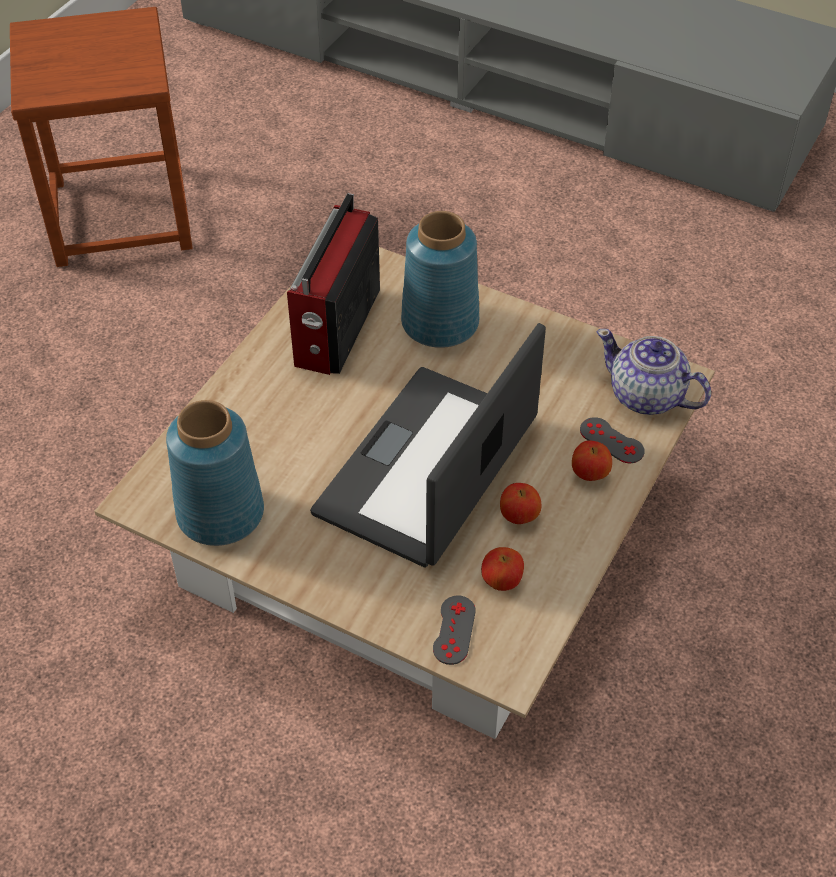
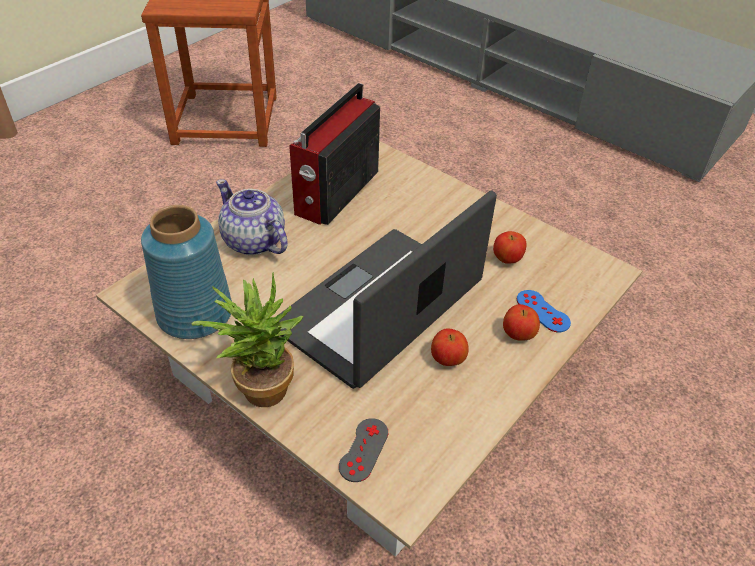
camera: 10 degrees right, 5 degrees down
blue vase [401,211,479,348] -> none
apple [481,547,524,591] -> apple moved to [493,231,527,263]
grey game controller [580,417,645,463] -> blue game controller [517,290,571,332]
teapot [597,329,711,415] -> teapot moved to [216,179,288,255]
none -> potted plant [191,273,303,407]

